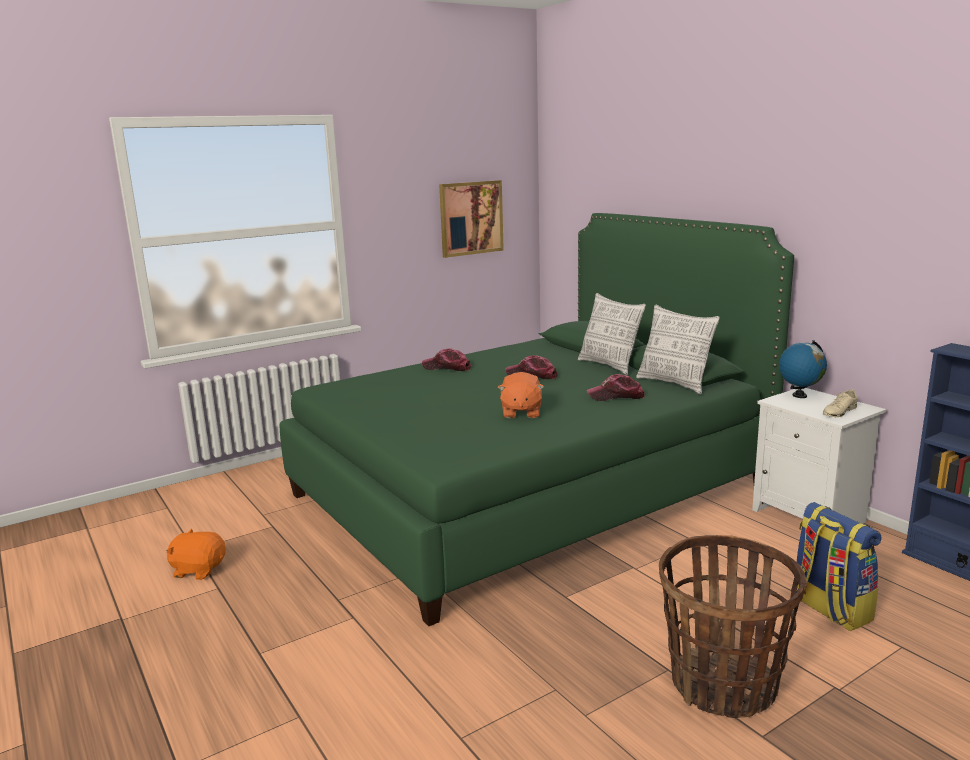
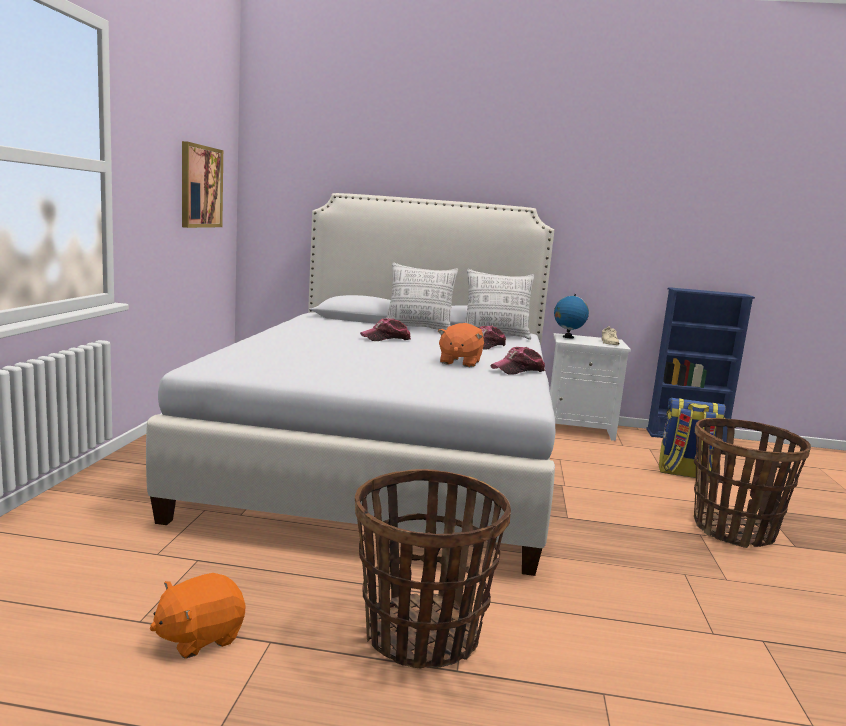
camera: 50 degrees left, 5 degrees down
green bed [280,213,794,626] -> white bed [146,193,556,576]
cap [422,349,471,371] -> cap moved to [490,347,545,375]
orange plush toy [498,372,544,419] -> orange plush toy turned 60 degrees clockwise [438,323,484,367]
none -> basket [355,469,511,669]

